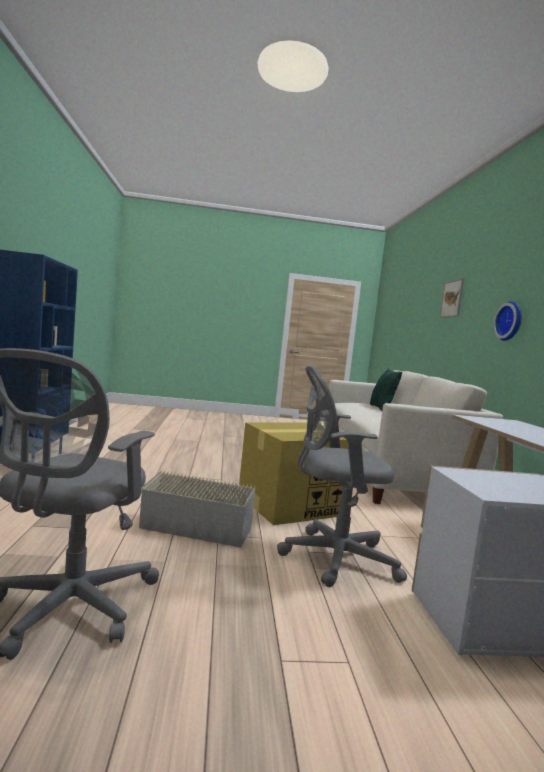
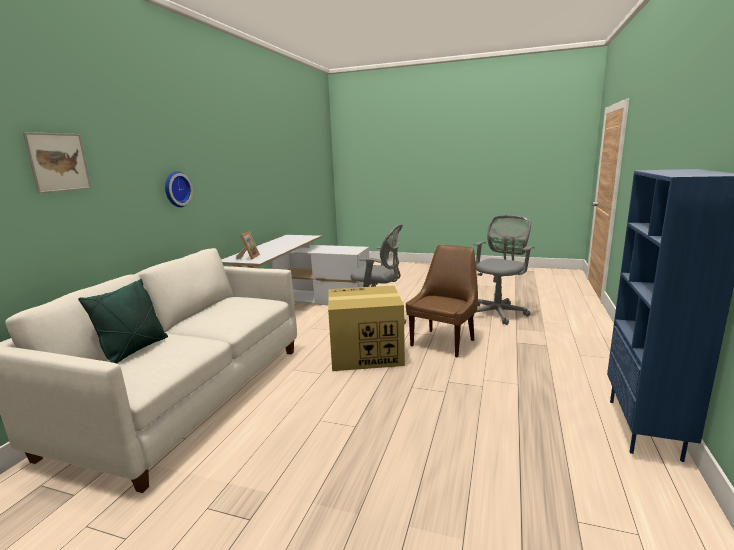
camera: 155 degrees left, 10 degrees up
grey storage box [139,470,256,548] -> brown chair [406,245,478,358]
none -> picture frame [236,231,260,260]

